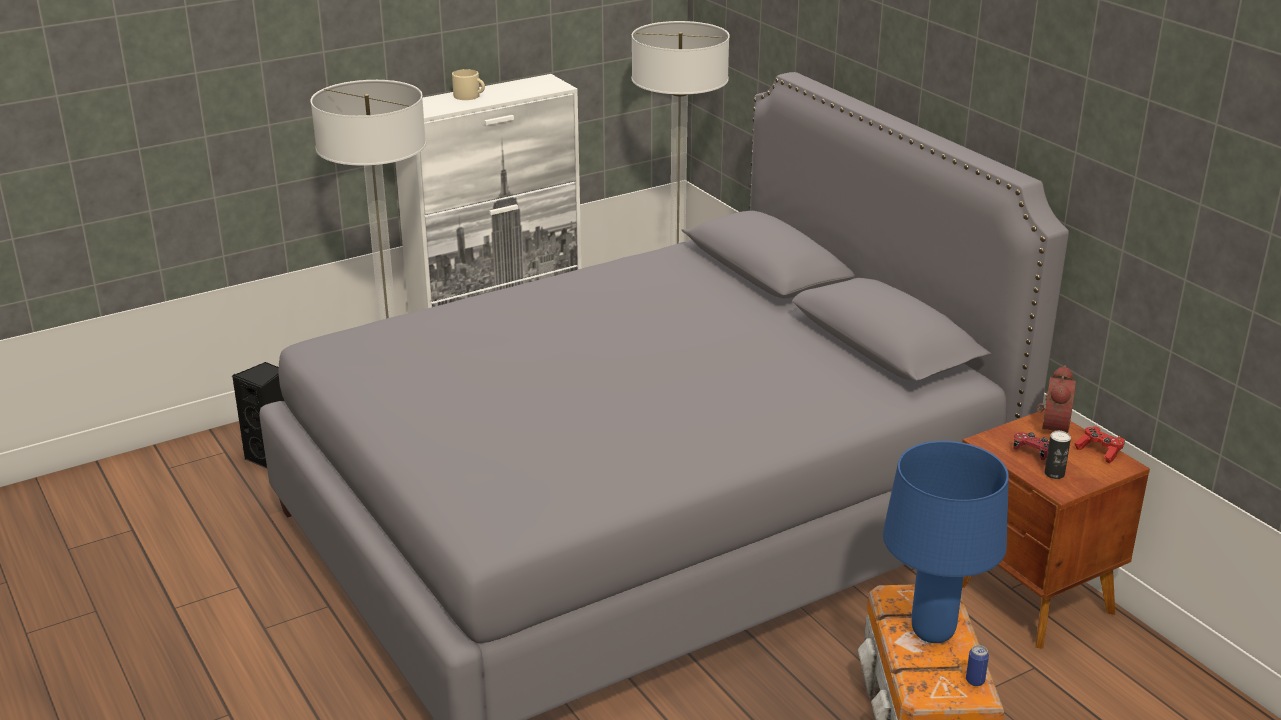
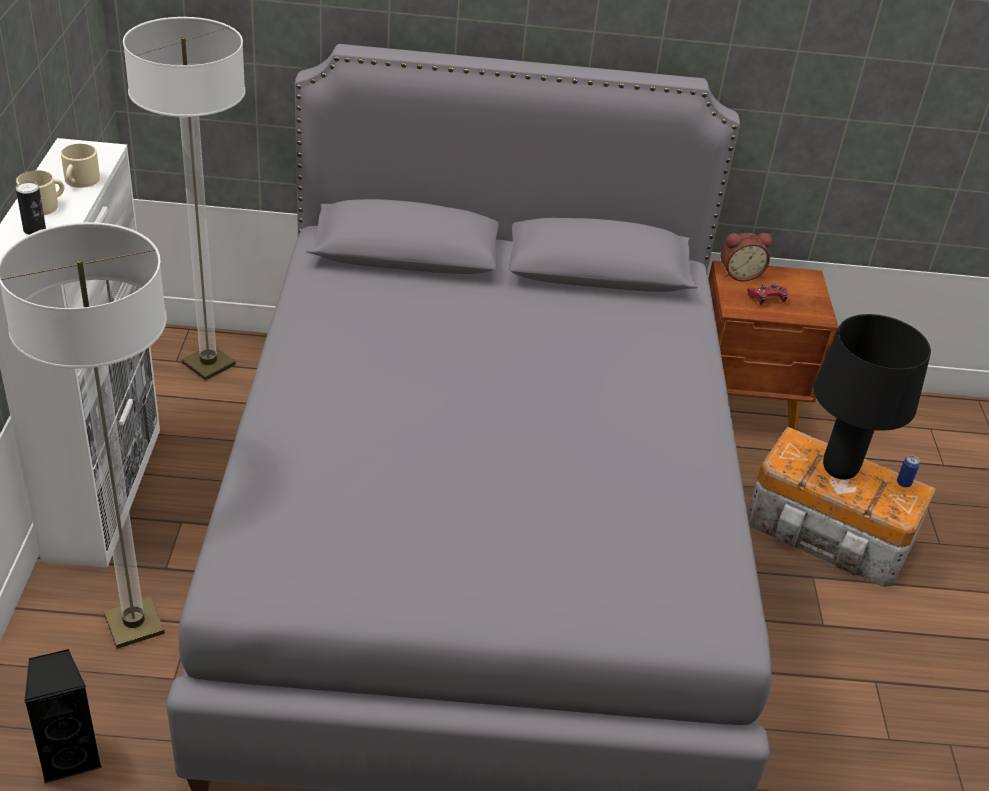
camera: 60 degrees left, 10 degrees up
blue table lamp [883,441,1009,643] -> black table lamp [814,314,931,480]
alarm clock [1037,365,1076,433] -> alarm clock turned 120 degrees clockwise [721,233,772,281]
can [1044,431,1071,479] -> can moved to [16,181,46,235]
red game controller [1075,426,1125,463] -> none
none -> beige mug [61,144,100,188]

